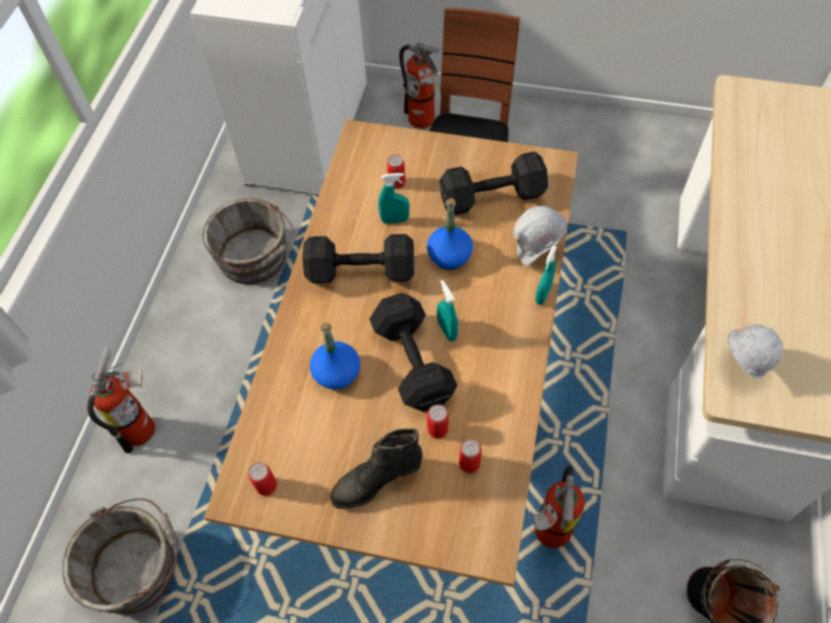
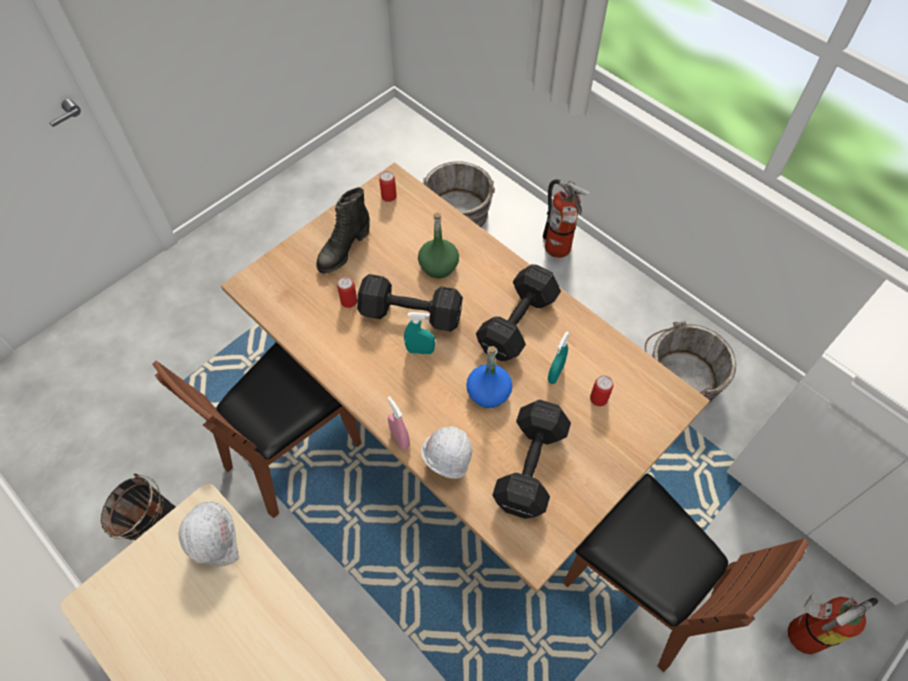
camera: 120 degrees right, 0 degrees up
blue bottle [310,322,360,390] -> green bottle [418,212,459,278]
black boot [330,429,423,509] -> black boot turned 150 degrees counterclockwise [316,187,370,274]
can [459,439,482,473] -> none
fire extinguisher [530,465,585,548] -> brown chair [152,342,361,518]
turquoise spray bottle [535,245,557,305] -> pink spray bottle [388,396,410,450]

